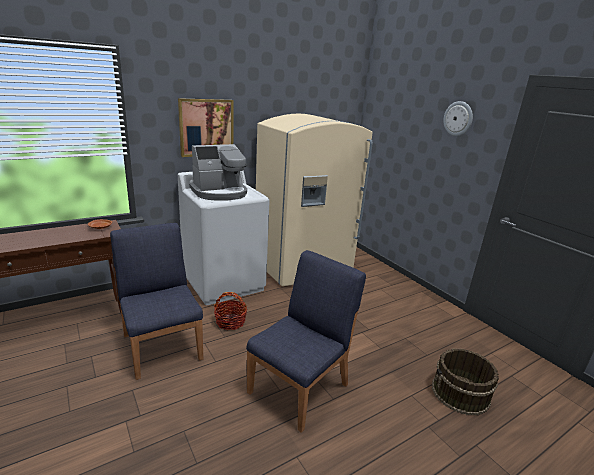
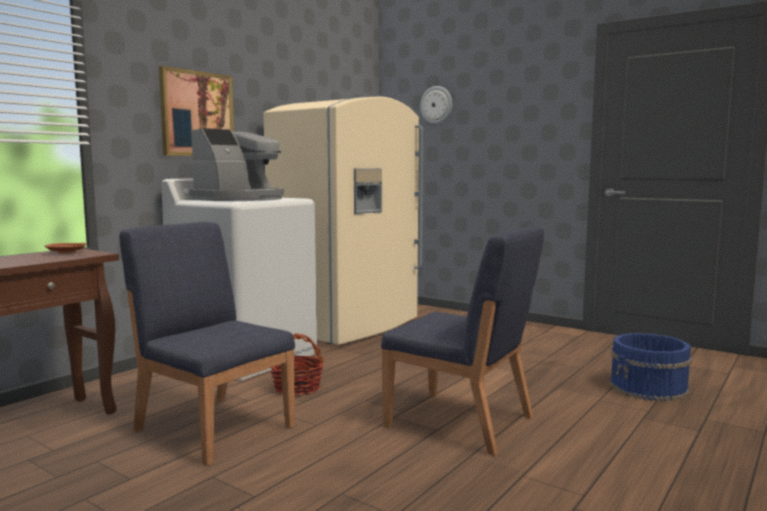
camera: 20 degrees left, 15 degrees down
blue chair [246,250,366,433] -> blue chair turned 105 degrees clockwise [381,226,544,456]
brown bucket [432,349,499,415] -> blue bucket [610,333,692,401]
wall clock [443,101,473,136] -> wall clock moved to [420,86,452,124]

